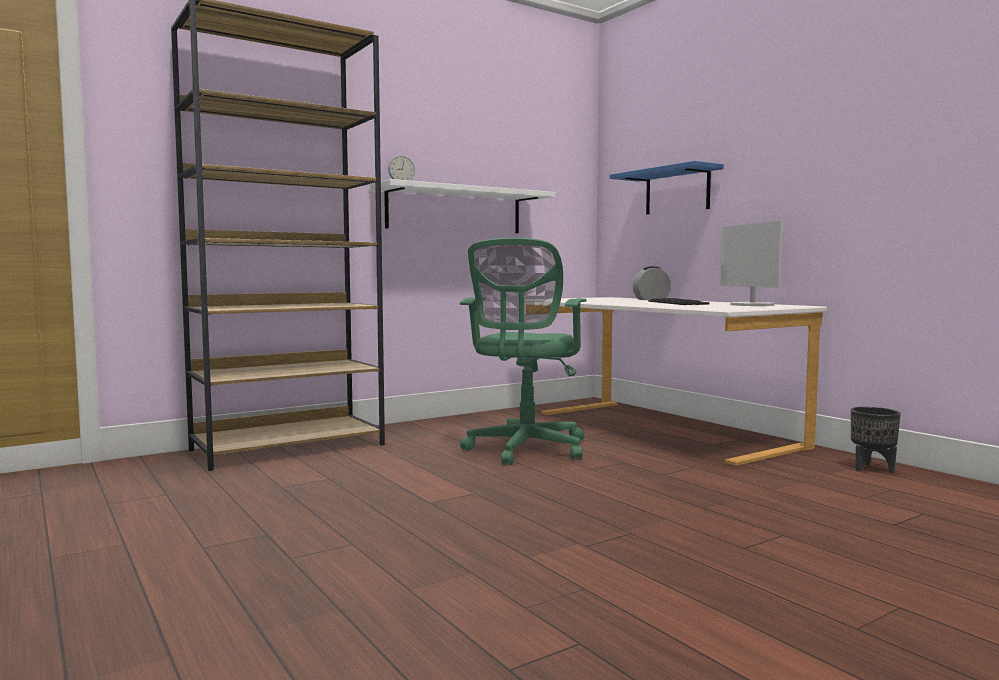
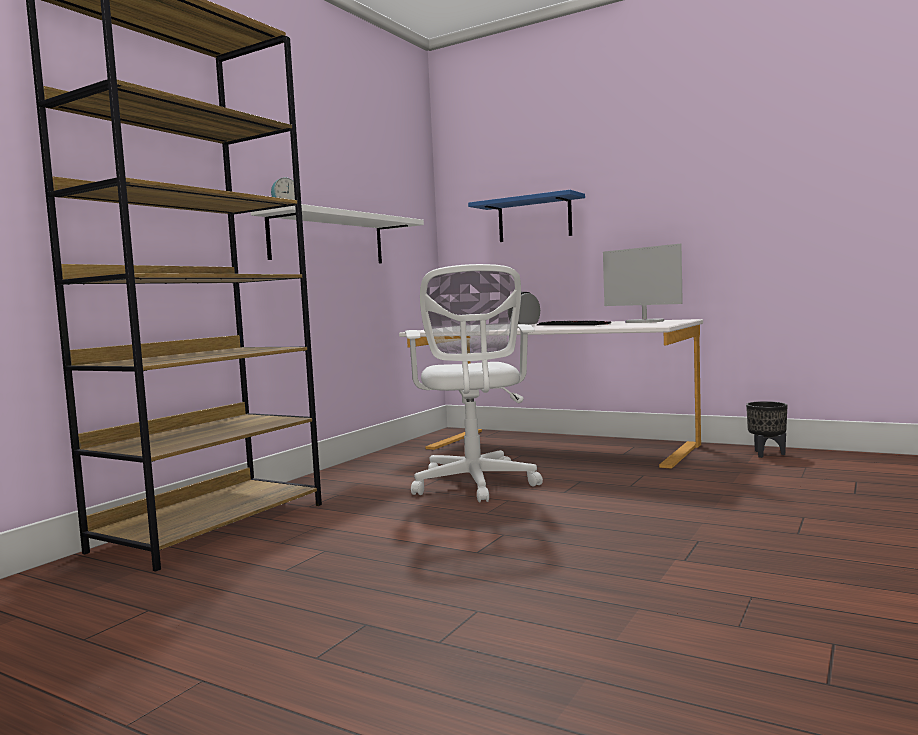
camera: 25 degrees left, 0 degrees up
green office chair [460,238,587,465] -> white office chair [405,264,543,503]

